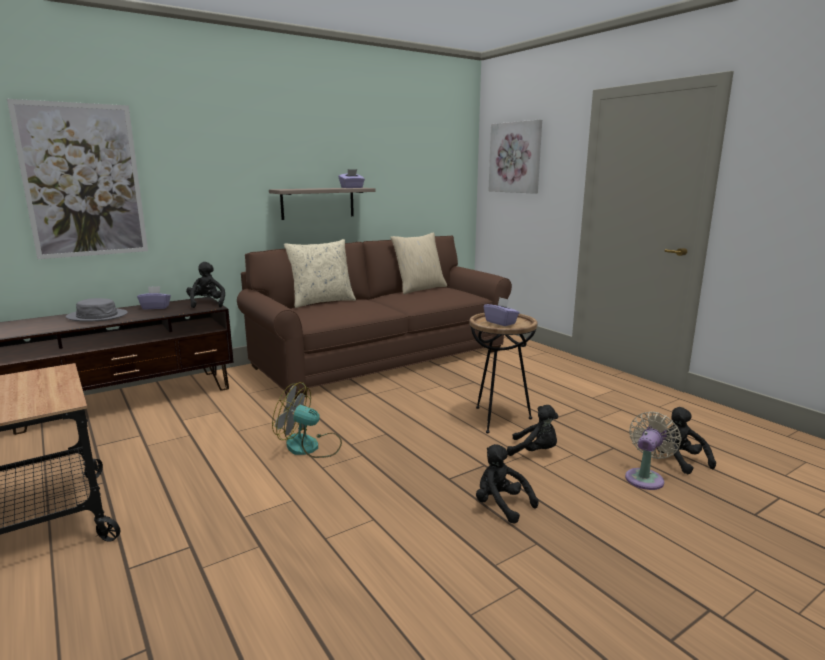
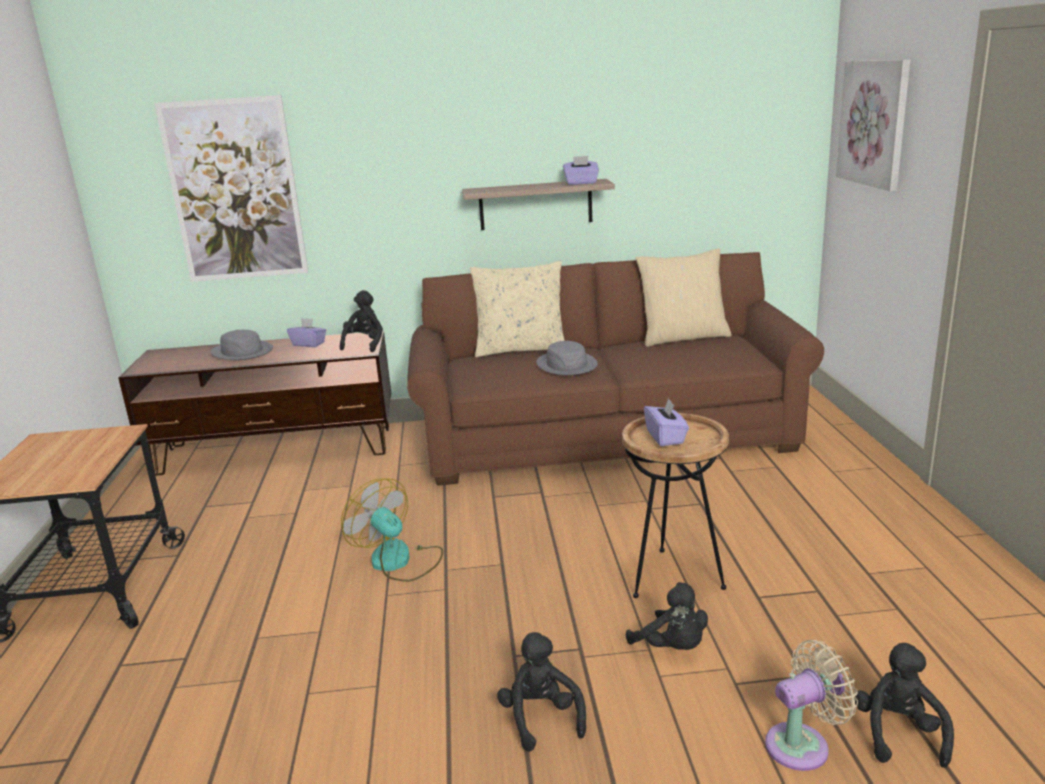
camera: 30 degrees right, 5 degrees up
none -> grey hat [537,341,598,375]

